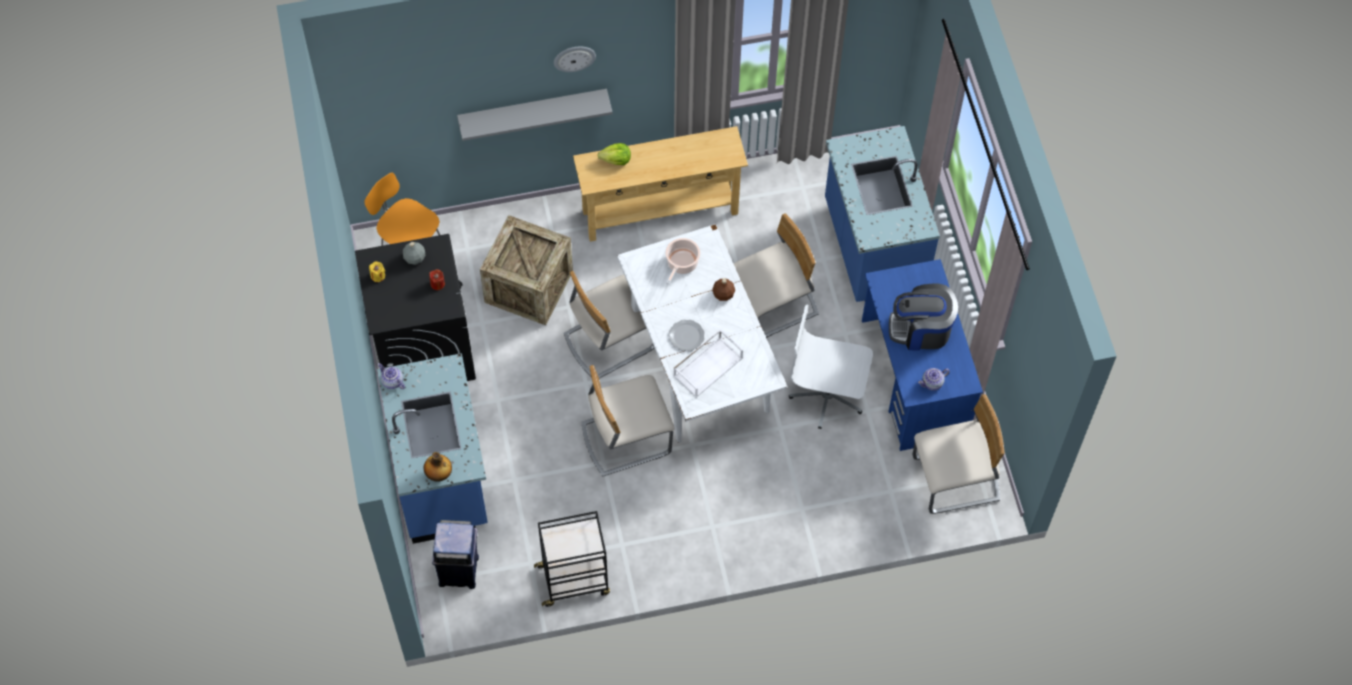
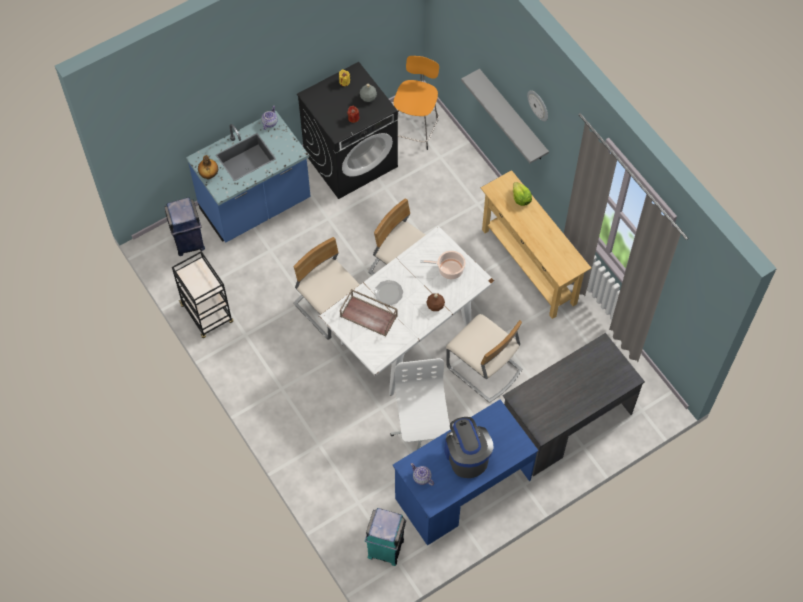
camera: 70 degrees right, 0 degrees up
crate [480,215,573,325] -> none
white tray [673,329,743,397] -> brown tray [340,289,398,336]
blue counter [825,126,940,302] -> grey desk [503,333,645,476]
beige chair [913,394,1005,514] -> turquoise trash can [365,508,406,566]

